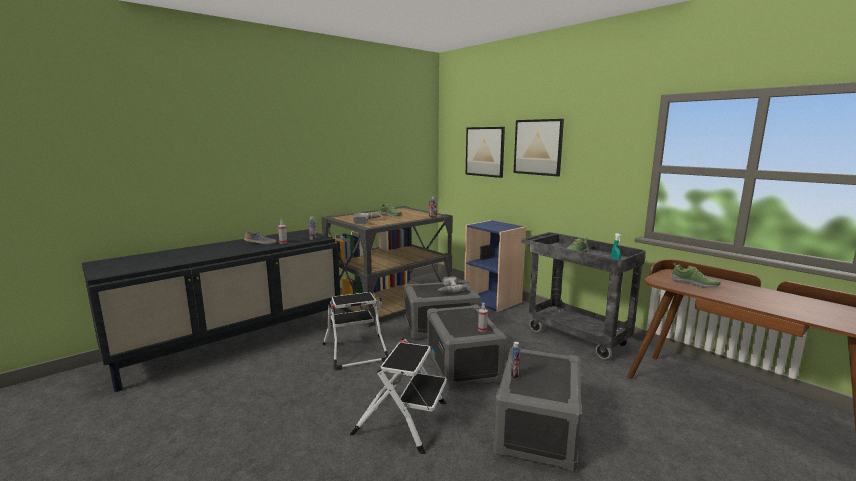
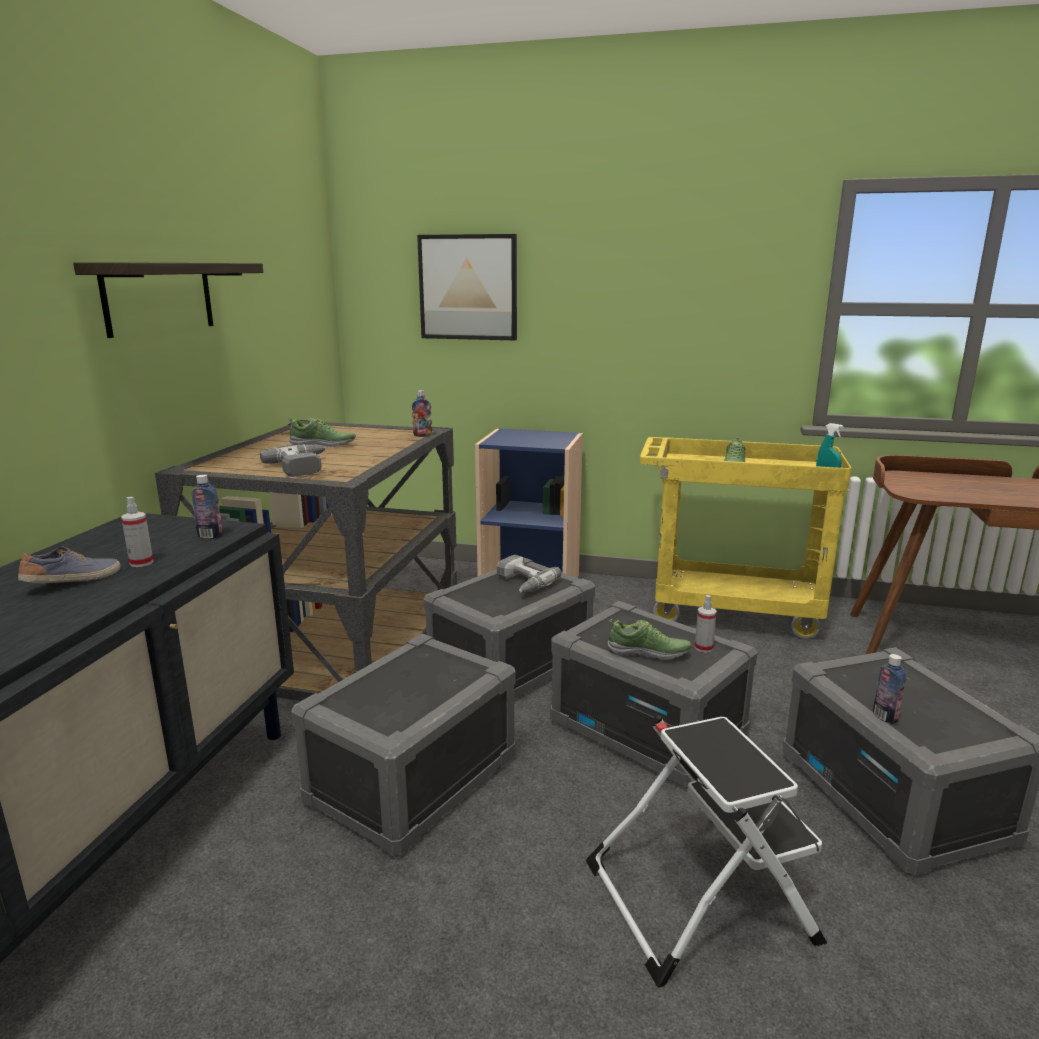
camera: 35 degrees left, 5 degrees up
step ladder [323,292,388,370] -> grey storage box [291,633,516,857]
picture [514,119,564,177] -> none
grey cart [522,232,646,359] -> yellow cart [640,437,851,639]
shoe [671,263,721,287] -> shoe moved to [608,619,692,660]
none -> shelf [73,262,263,338]

